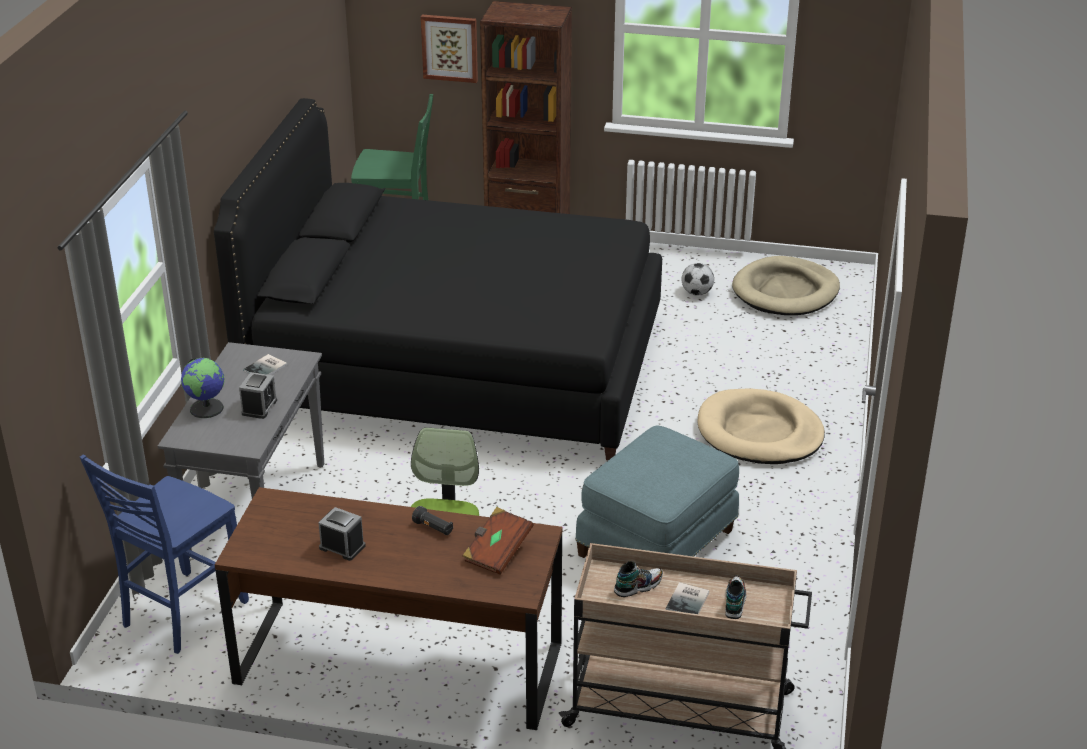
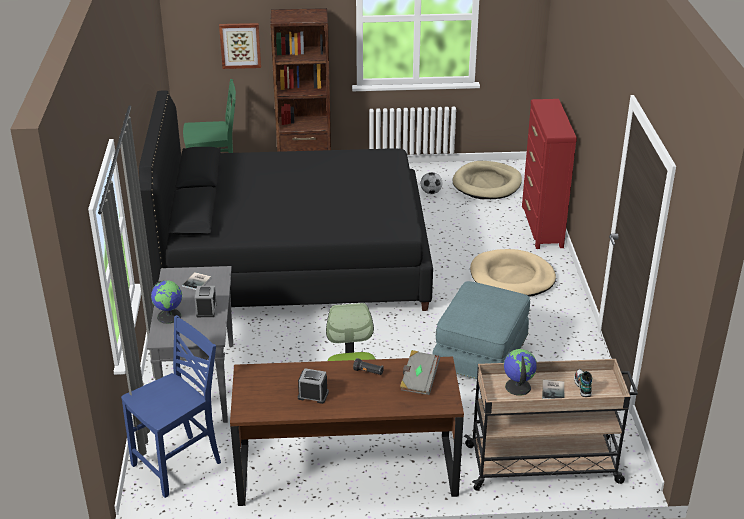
camera: 15 degrees left, 0 degrees up
blue chair [80,454,249,654] -> blue chair turned 150 degrees counterclockwise [121,315,221,498]
brown book [462,507,534,575] -> grey book [400,350,440,395]
shoe [614,561,663,597] -> globe [503,349,537,396]
none -> red dresser [522,99,577,249]

